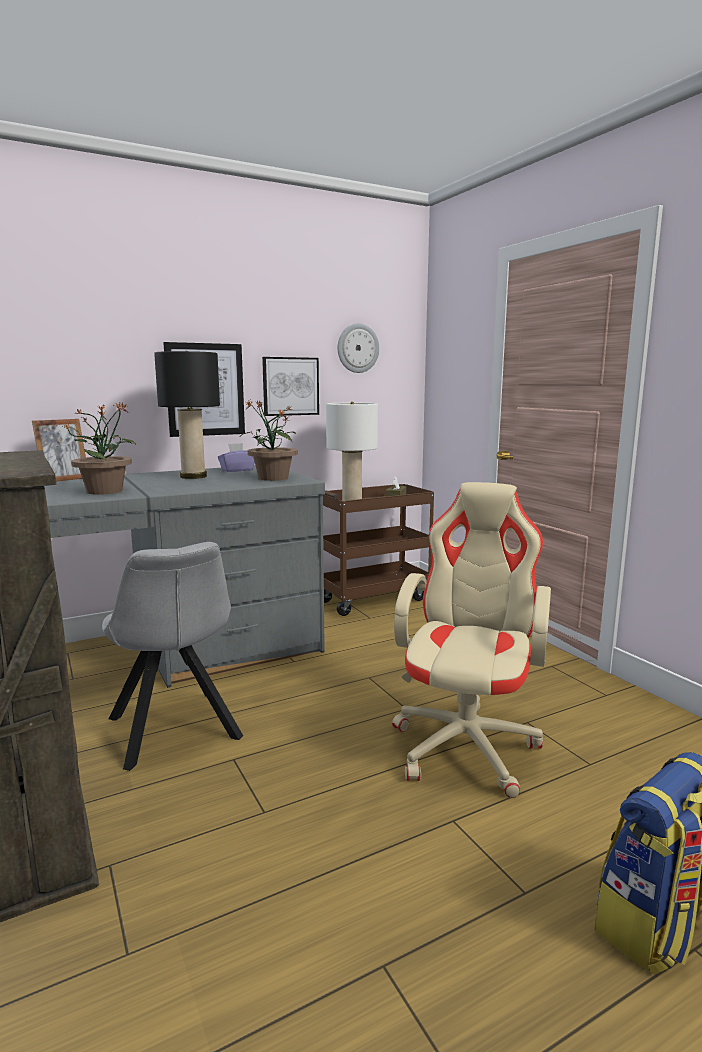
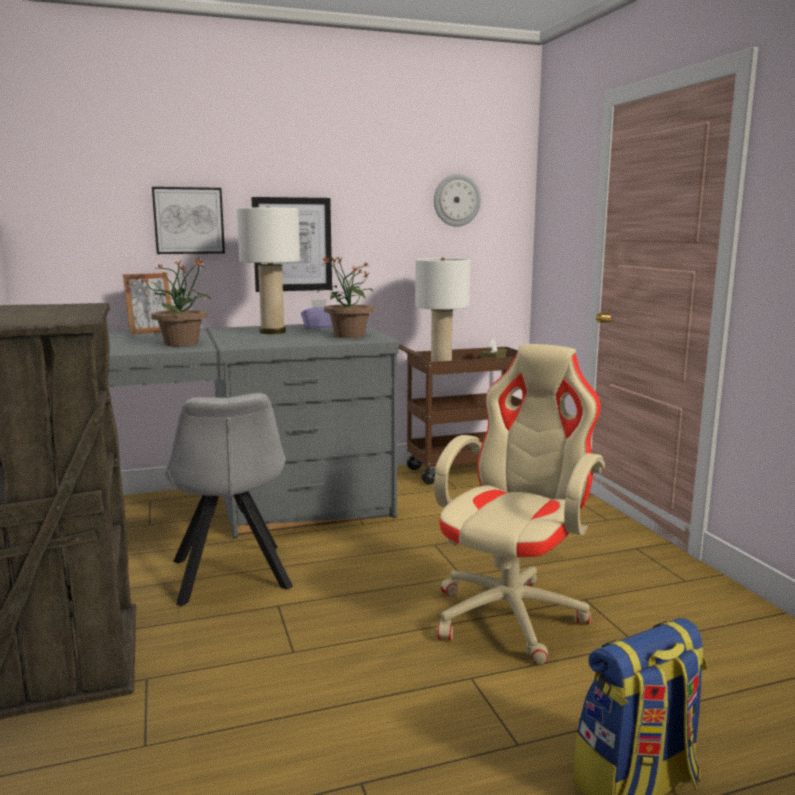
camera: 10 degrees right, 0 degrees up
black table lamp [154,351,220,479] -> white table lamp [237,206,300,334]
picture [262,357,319,416] -> picture moved to [152,187,225,254]

